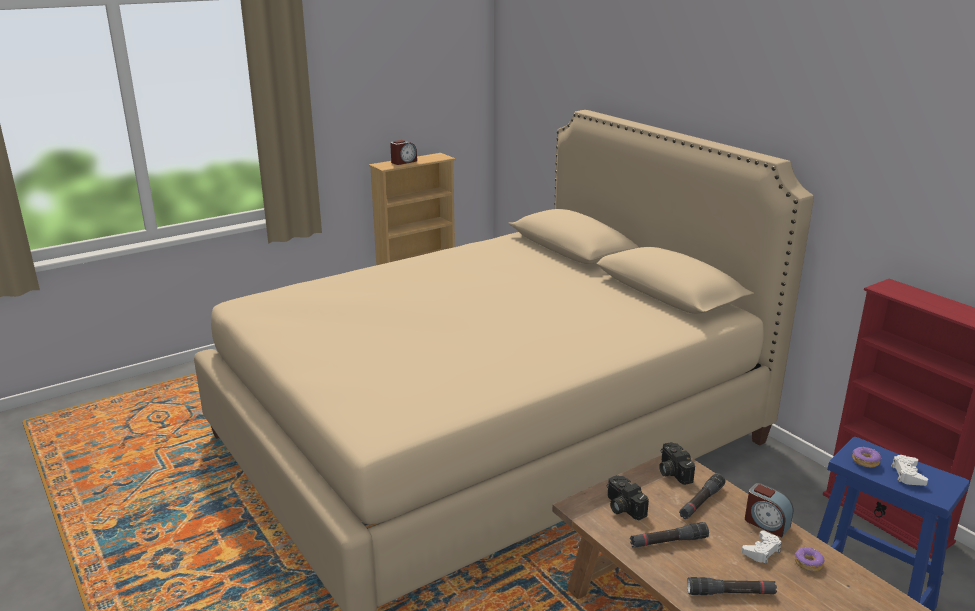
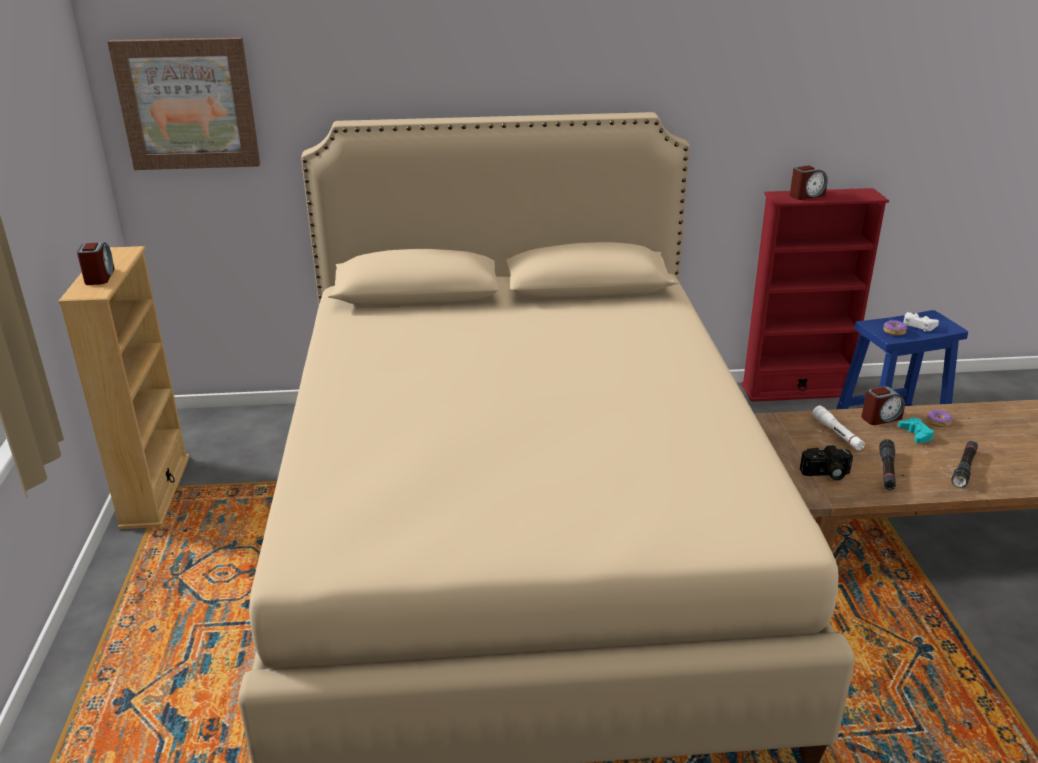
camera: 60 degrees left, 5 degrees up
camera [659,442,695,485] -> none
black flashlight [679,473,726,519] -> white flashlight [812,406,865,451]
white game controller [742,530,781,564] -> turquoise game controller [898,418,934,443]
none -> picture [108,37,260,170]
none -> alarm clock [790,165,828,200]

